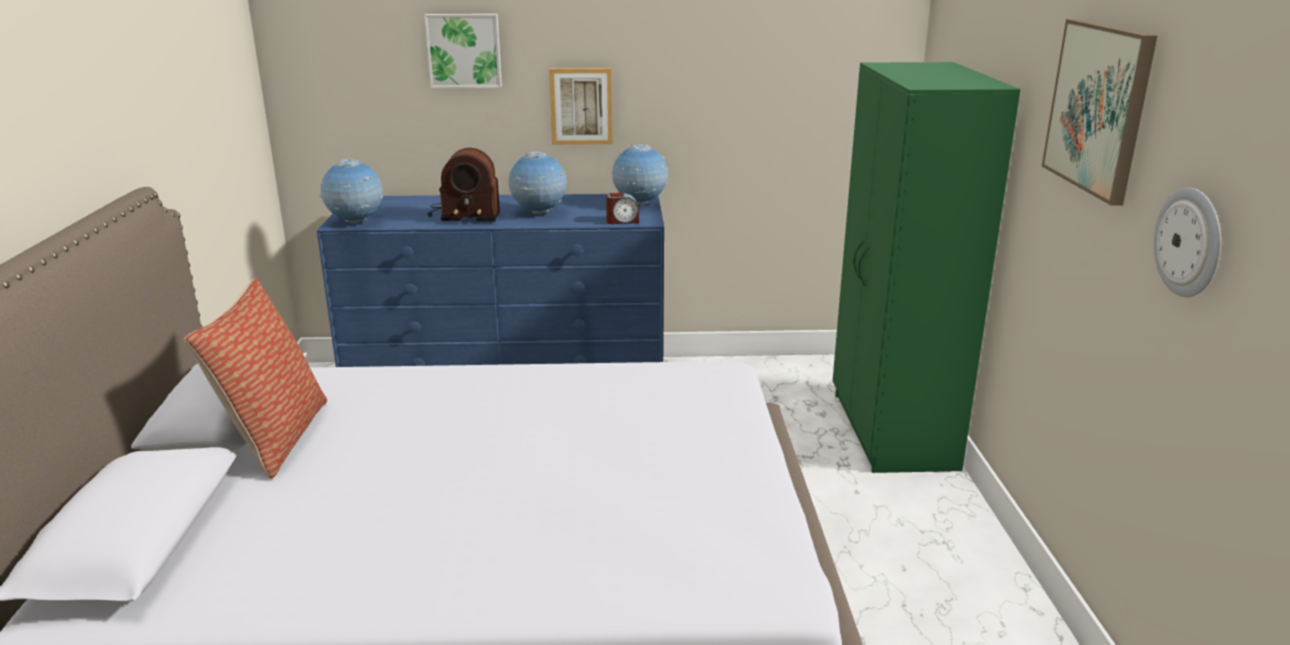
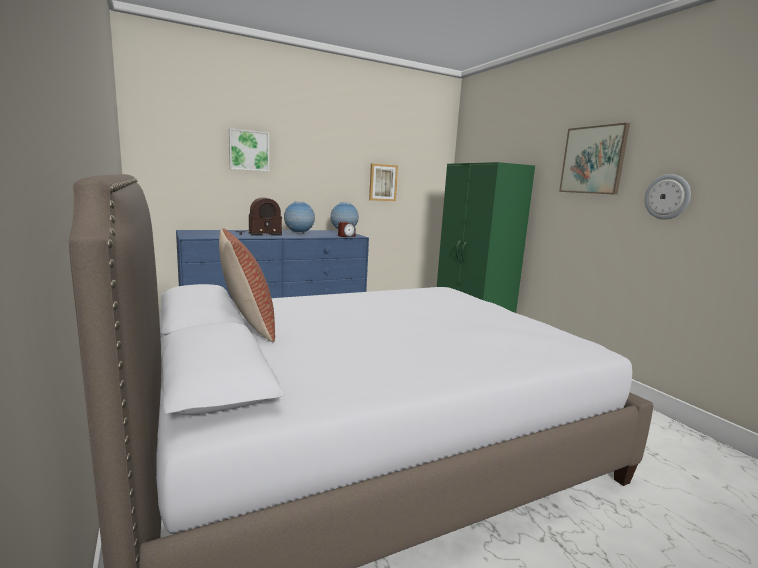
camera: 25 degrees left, 10 degrees down
globe [320,158,383,224] -> none
picture [549,68,613,145] -> picture moved to [369,164,398,201]

